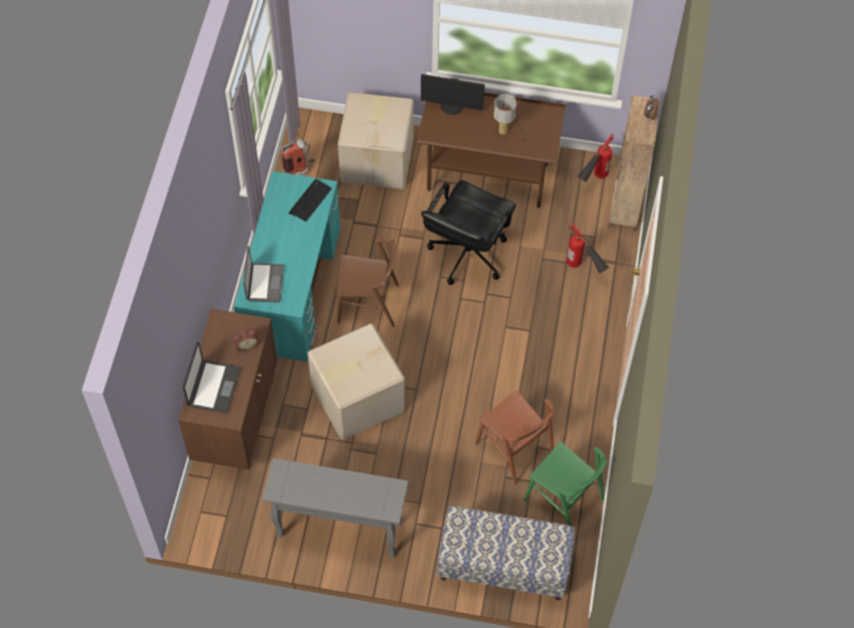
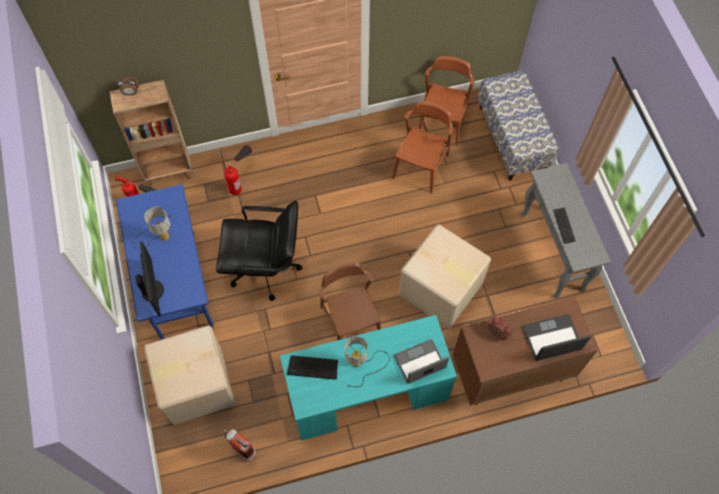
camera: 115 degrees left, 5 degrees up
brown desk [417,92,566,209] -> blue desk [115,184,214,340]
green chair [524,442,607,526] -> brown chair [418,56,474,146]
none -> table lamp [345,336,390,387]
none -> keyboard [553,207,576,244]

